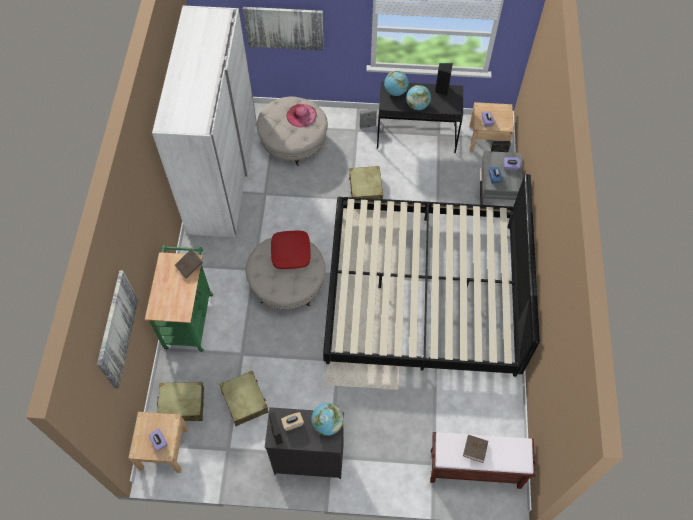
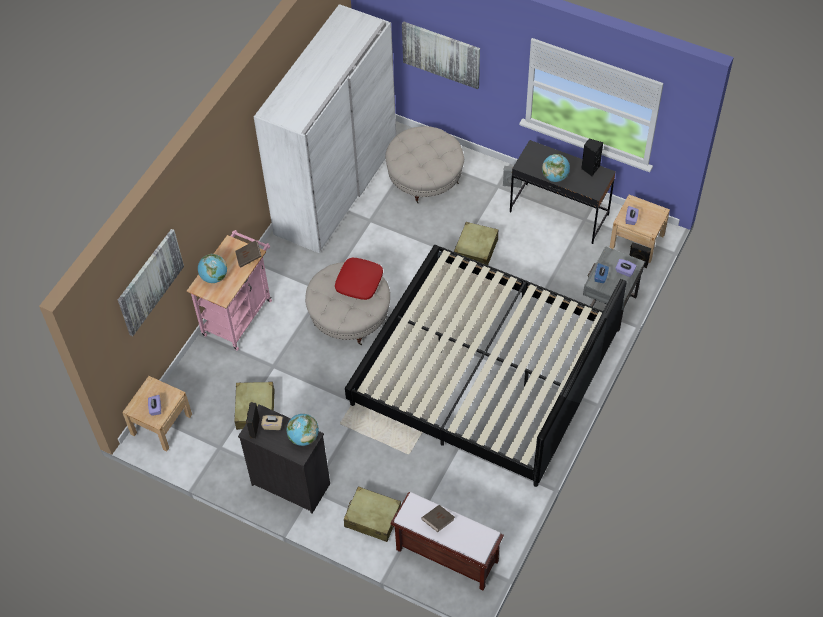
camera: 25 degrees right, 5 degrees down
green cart [145,245,213,352] -> pink cart [187,230,272,351]
beige suitcase [157,382,204,421] -> beige suitcase moved to [344,486,401,542]
pink hat [287,104,317,128] -> none
globe [384,71,409,96] -> globe moved to [198,254,227,283]

